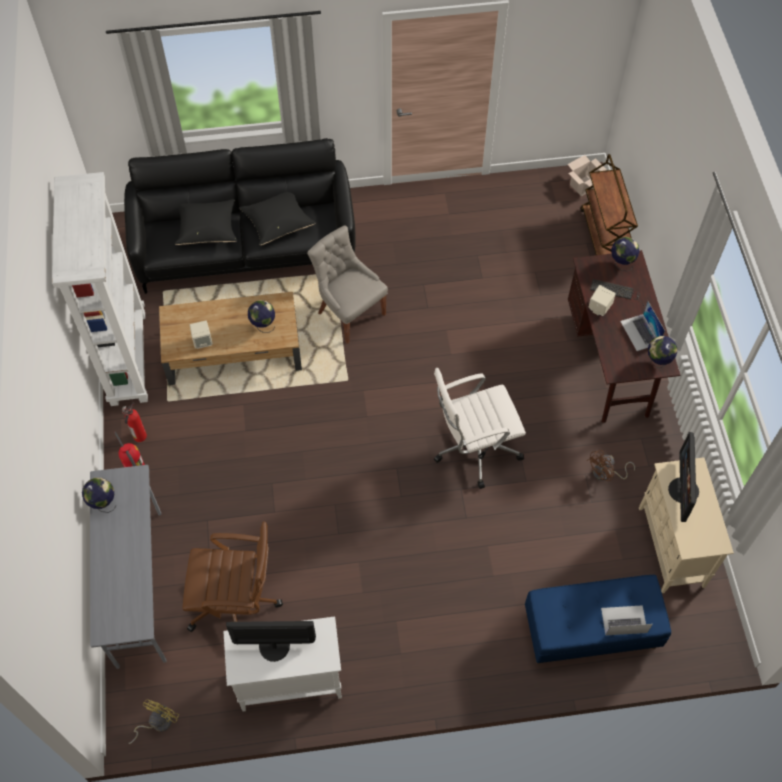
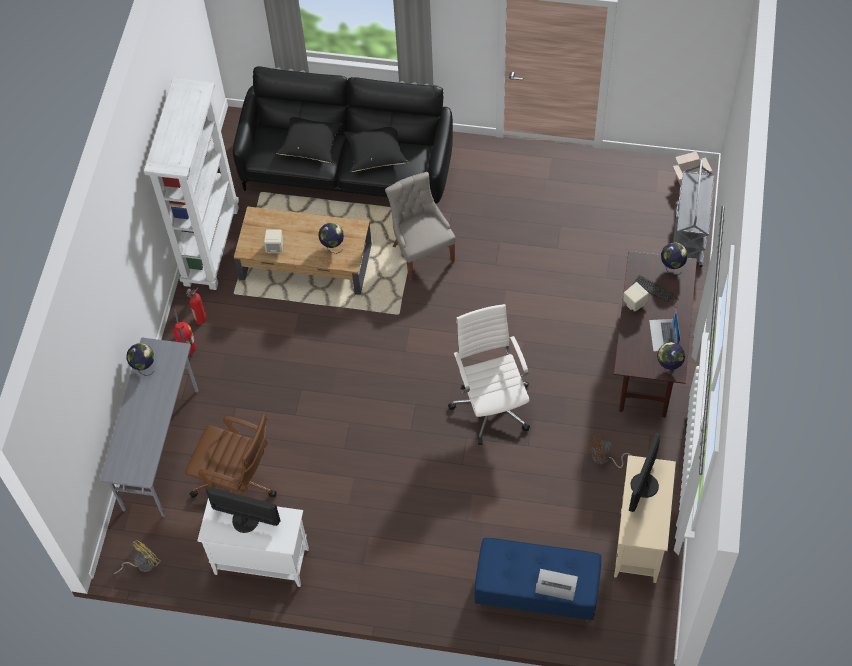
camera: 20 degrees right, 0 degrees up
white office chair [434,368,526,489] -> white office chair turned 75 degrees clockwise [448,304,530,445]
brown cart [580,154,638,255] -> grey cart [673,159,714,267]

